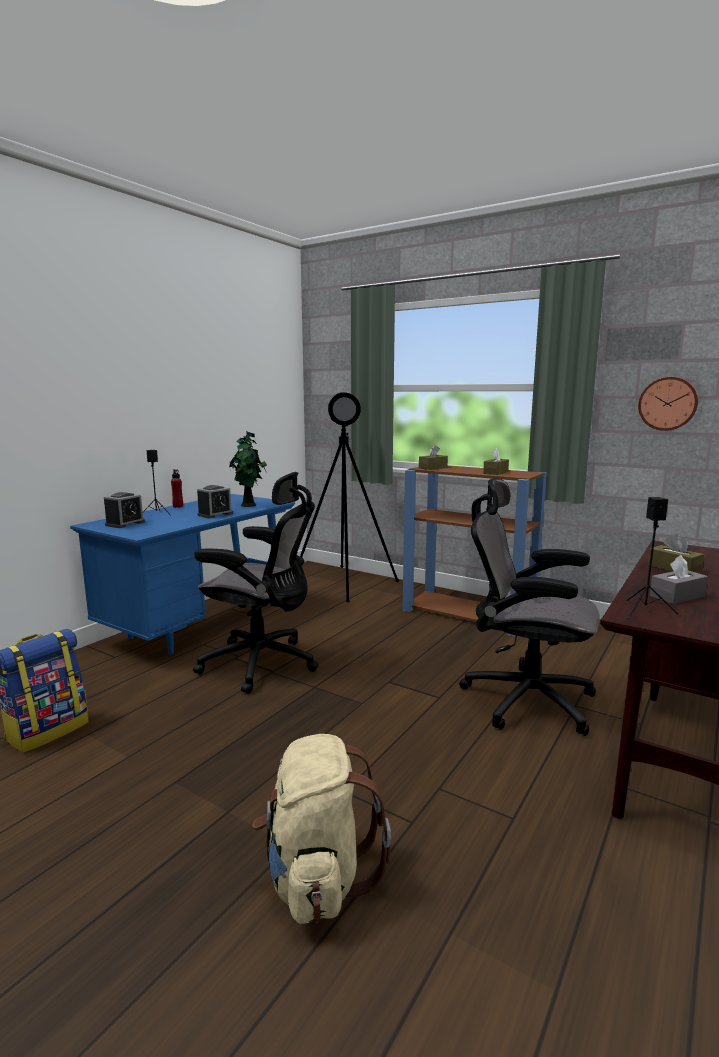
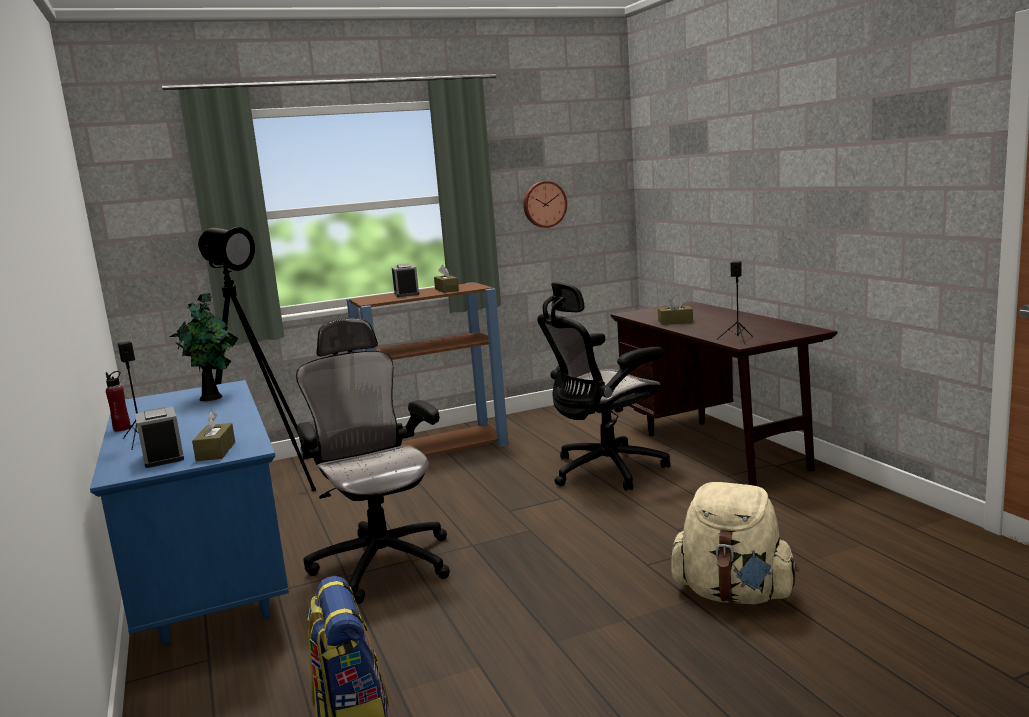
camera: 55 degrees left, 0 degrees up
office chair [193,472,319,694] -> office chair turned 75 degrees counterclockwise [296,318,450,604]
alarm clock [197,485,233,518] -> alarm clock moved to [392,263,419,297]
brown tissue box [419,445,448,470] -> brown tissue box moved to [192,411,235,461]
grey tissue box [650,555,708,604] -> none

